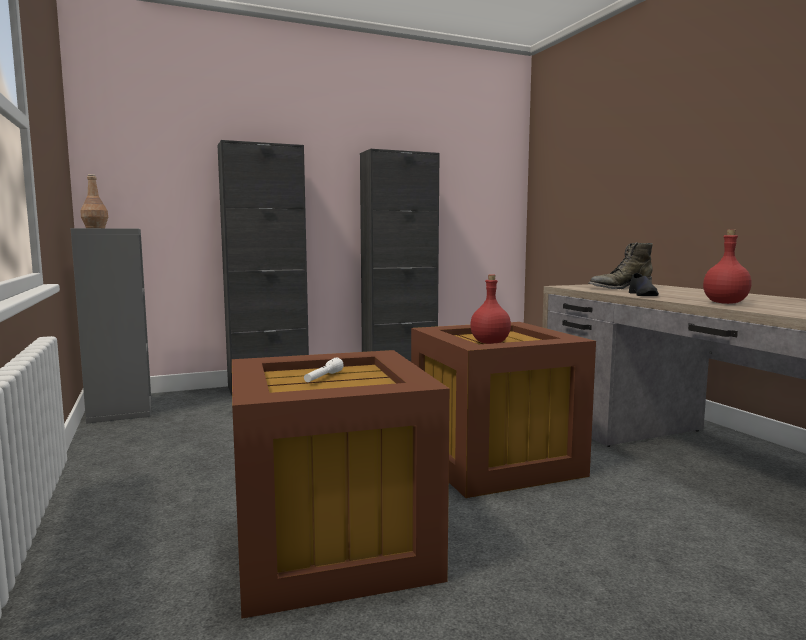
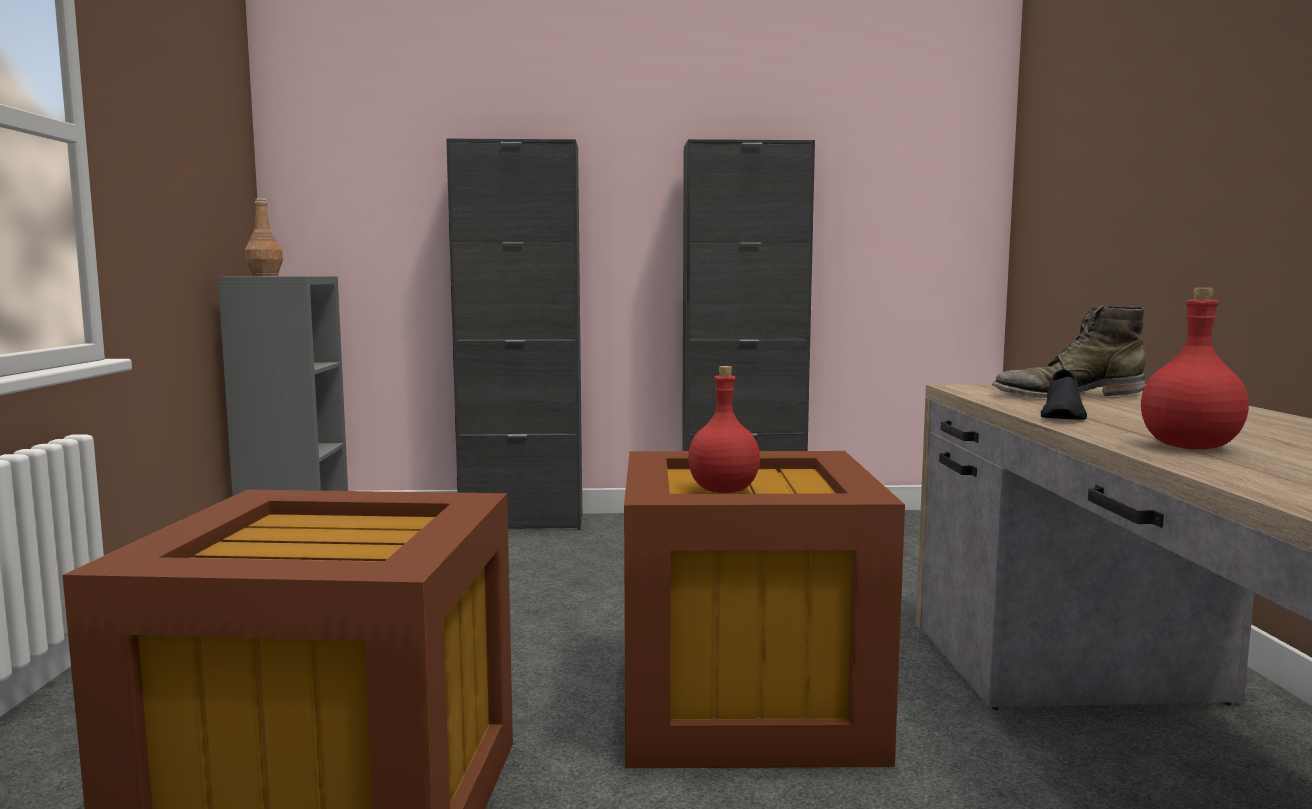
camera: 20 degrees right, 0 degrees up
white flashlight [304,358,344,382] -> none

